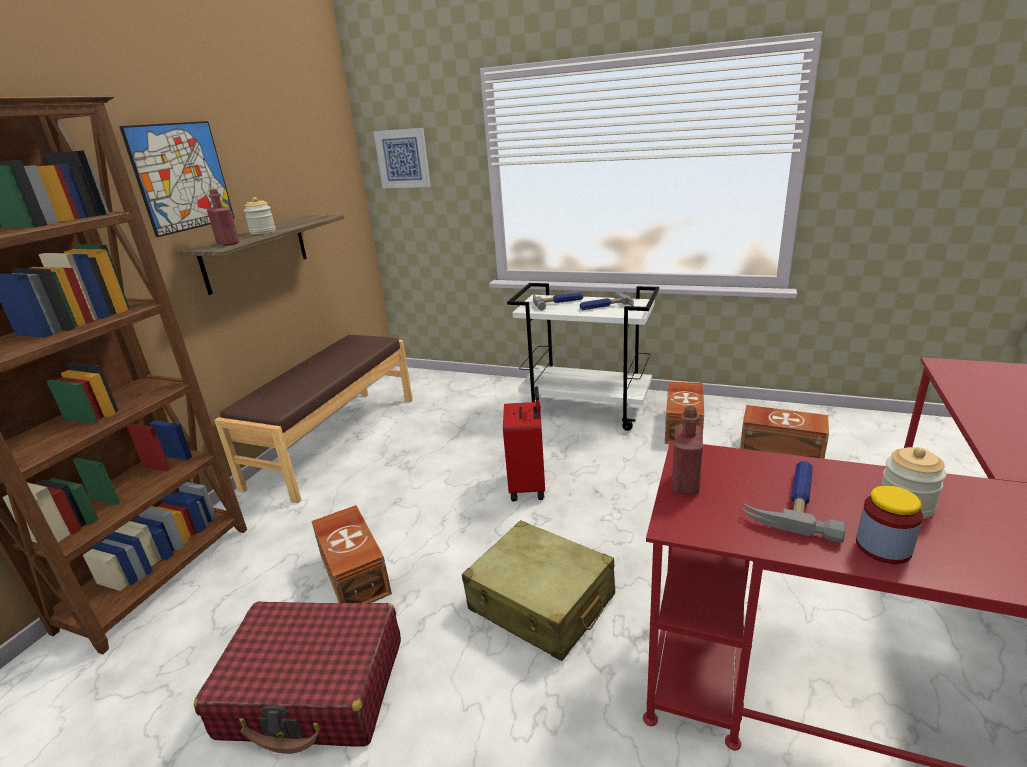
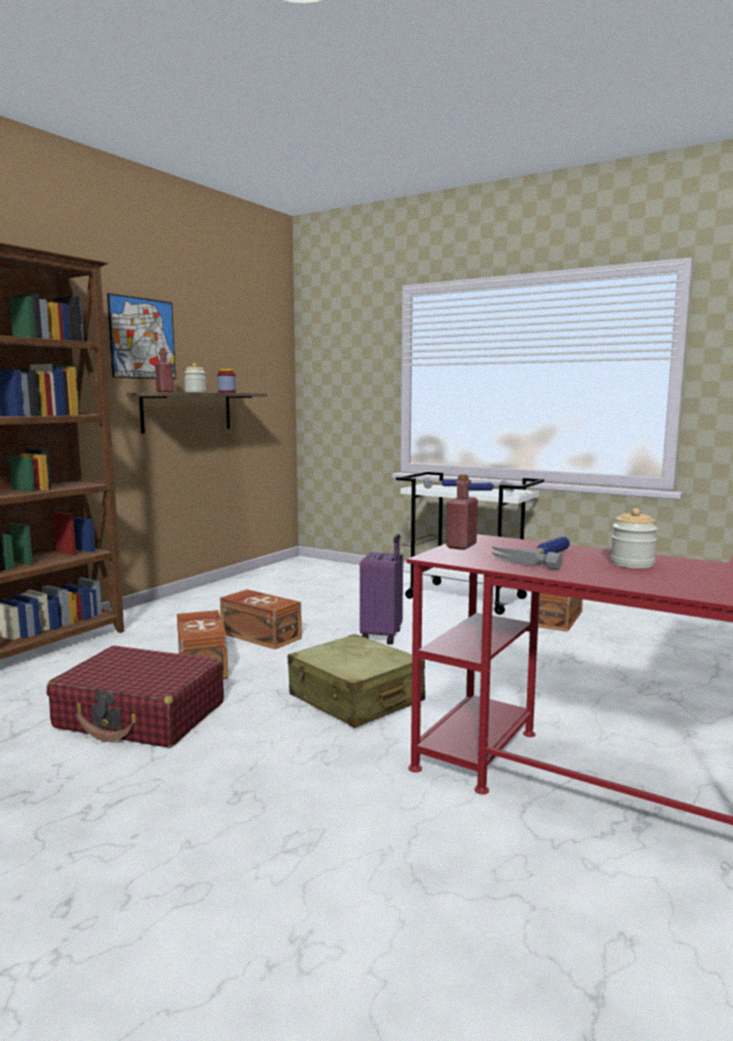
camera: 10 degrees right, 15 degrees down
brown bench [214,335,413,503] -> none
picture [373,128,431,188] -> none
red suitcase [503,386,545,501] -> purple suitcase [360,534,403,645]
brown storage box [740,405,829,459] -> brown storage box moved to [220,589,302,649]
jar [856,485,923,564] -> jar moved to [217,369,236,393]

